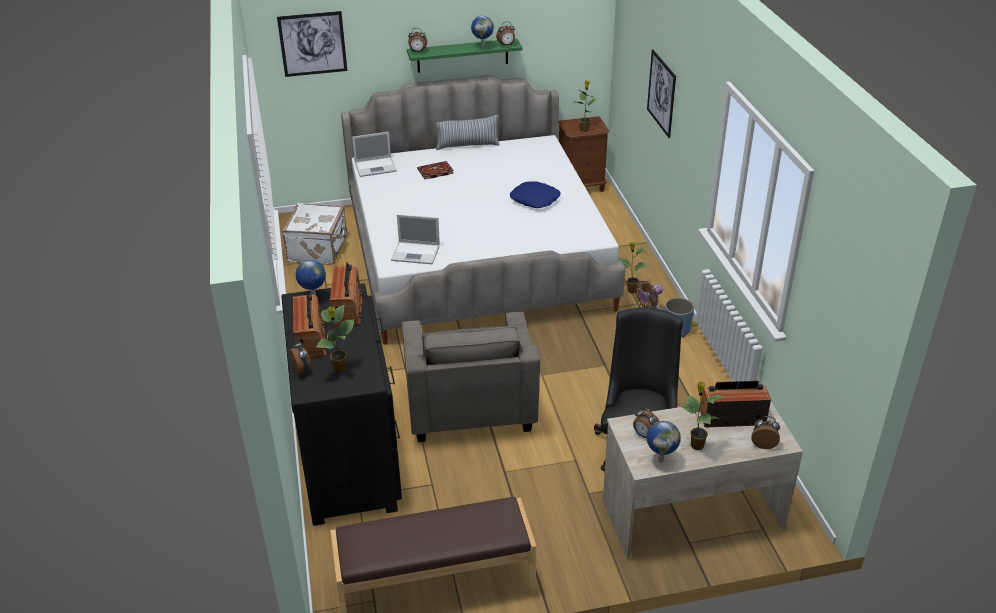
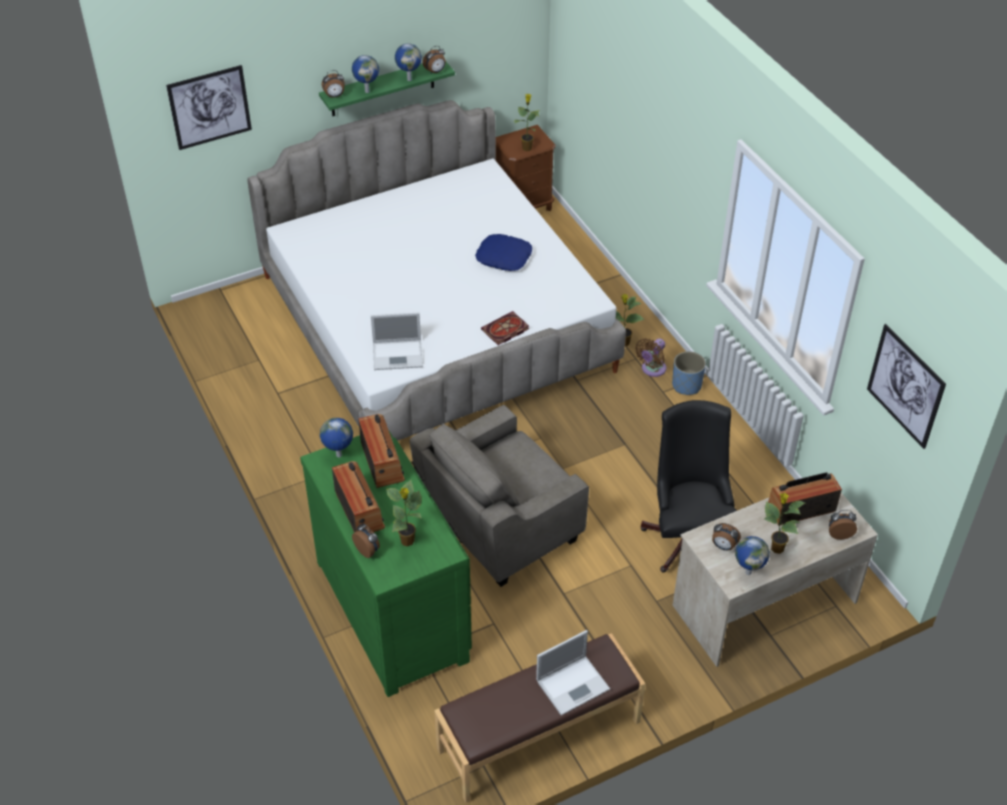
camera: 15 degrees left, 10 degrees up
black dresser [281,284,402,526] -> green dresser [300,429,472,697]
white suitcase [282,203,348,265] -> none
laptop [352,132,397,177] -> laptop moved to [536,630,610,715]
grey armchair [402,312,540,442] -> grey armchair turned 75 degrees clockwise [409,405,589,587]
book [417,161,454,179] -> book moved to [481,311,529,345]
pillow [435,115,500,150] -> none
picture [647,49,676,138] -> picture moved to [867,324,946,449]
none -> globe [352,55,379,93]

